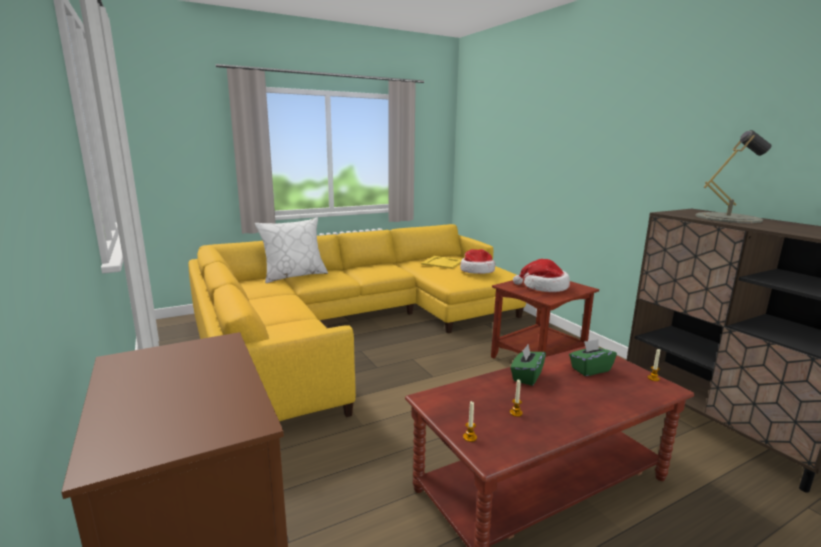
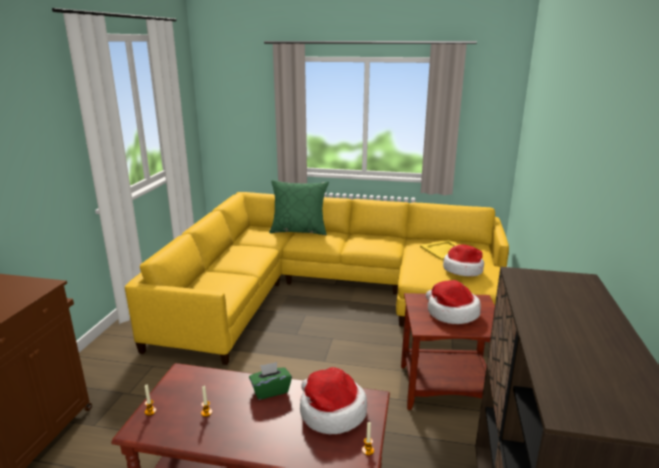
camera: 40 degrees right, 5 degrees up
white pillow [255,217,328,283] -> green pillow [269,180,329,235]
green tissue box [569,339,617,376] -> hat [300,367,367,434]
grey table lamp [695,130,772,223] -> none

